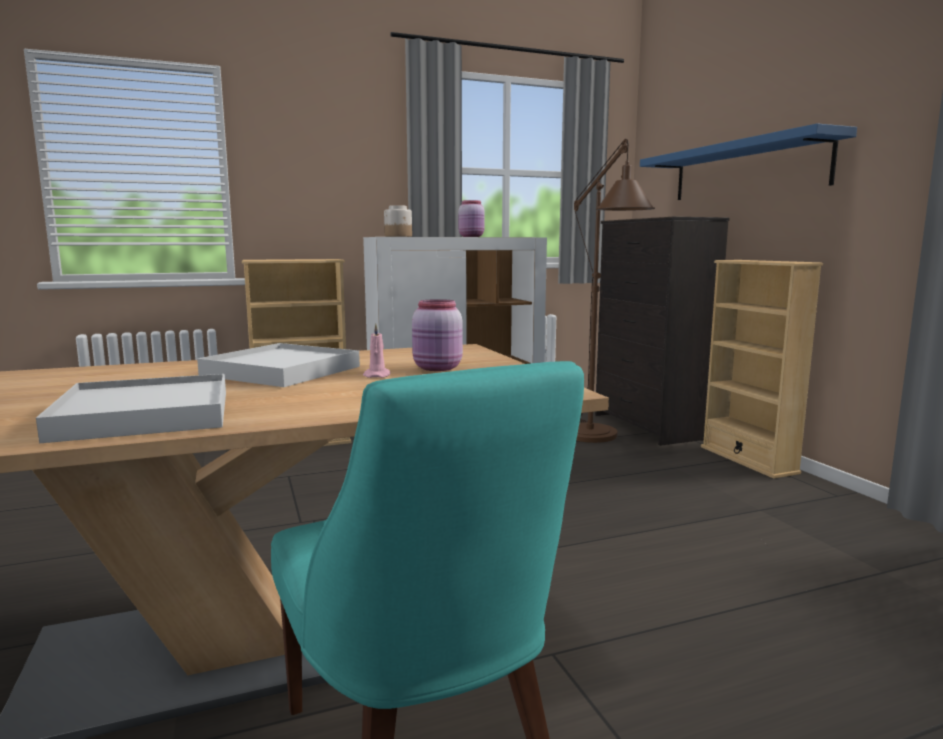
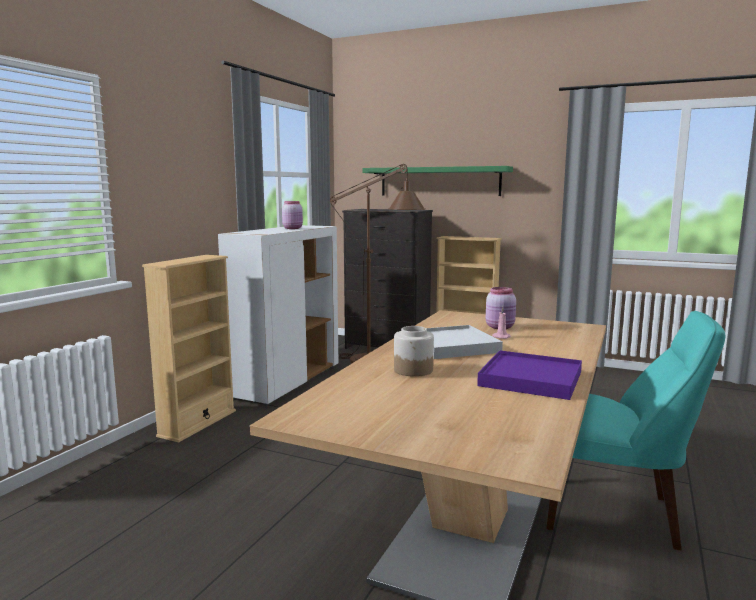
camera: 45 degrees left, 0 degrees up
white tray [36,374,226,443] -> purple tray [477,350,582,400]
jar [384,205,412,237] -> jar moved to [394,326,434,377]
blue shelf [640,123,857,200] -> green shelf [363,166,513,196]

